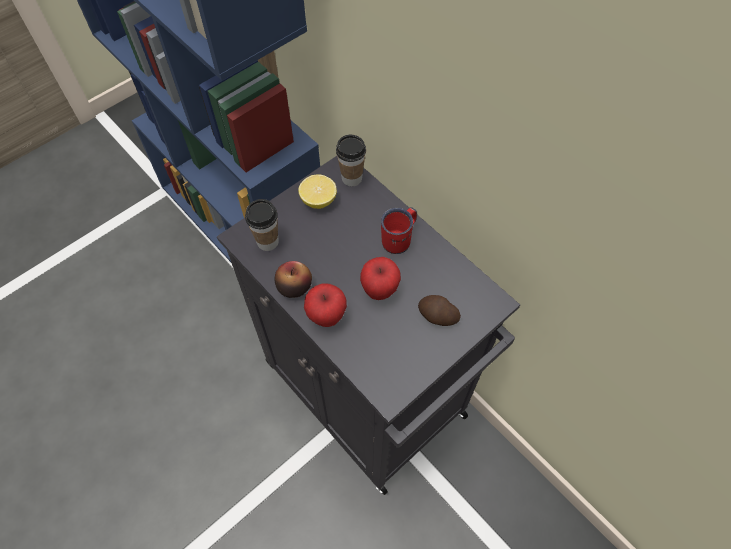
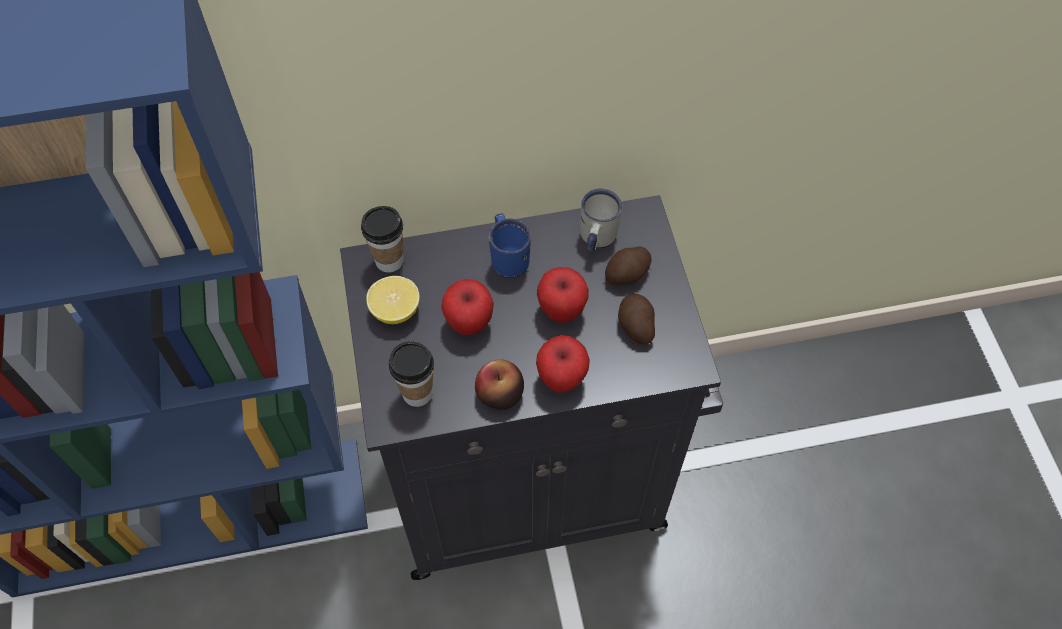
camera: 60 degrees left, 0 degrees up
red mug [381,207,417,254] -> blue mug [489,213,531,278]
none -> apple [441,279,494,335]
none -> white mug [580,189,622,252]
none -> potato [618,293,655,345]

